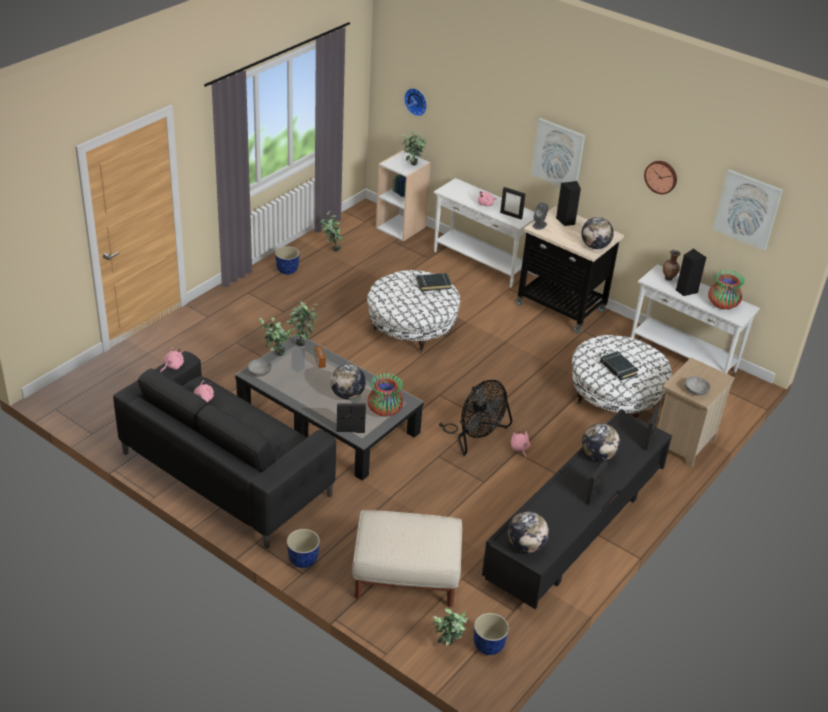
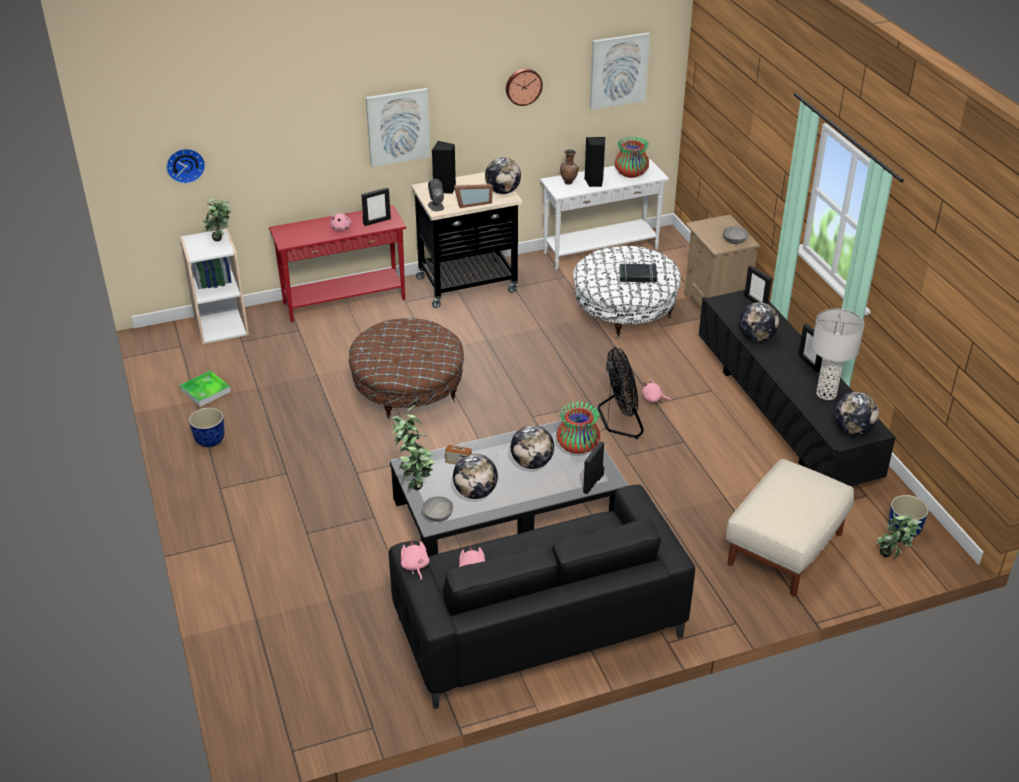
camera: 55 degrees left, 0 degrees up
planter [287,529,320,568] -> none
potted plant [320,210,344,251] -> tray [180,371,231,407]
white ottoman [367,270,461,353] -> brown ottoman [349,318,464,421]
black book [417,273,452,291] -> none
white console table [434,178,535,288] -> red console table [269,205,406,323]
none -> globe [453,454,498,499]
none -> picture frame [454,184,493,208]
none -> white table lamp [812,309,864,400]

